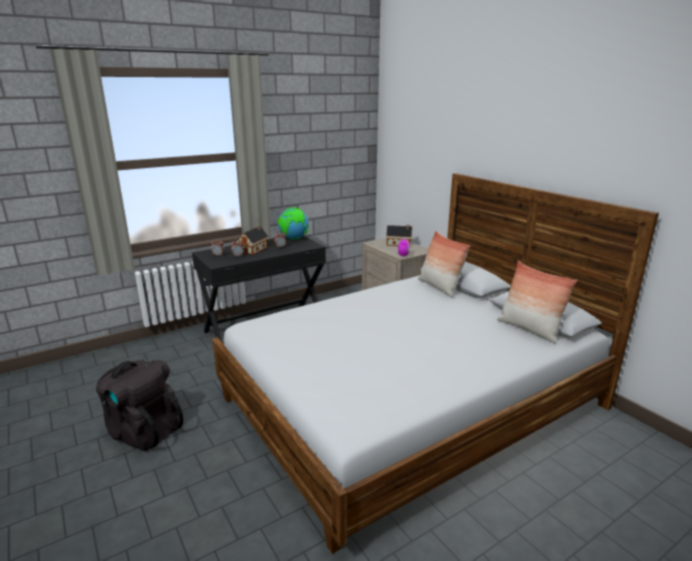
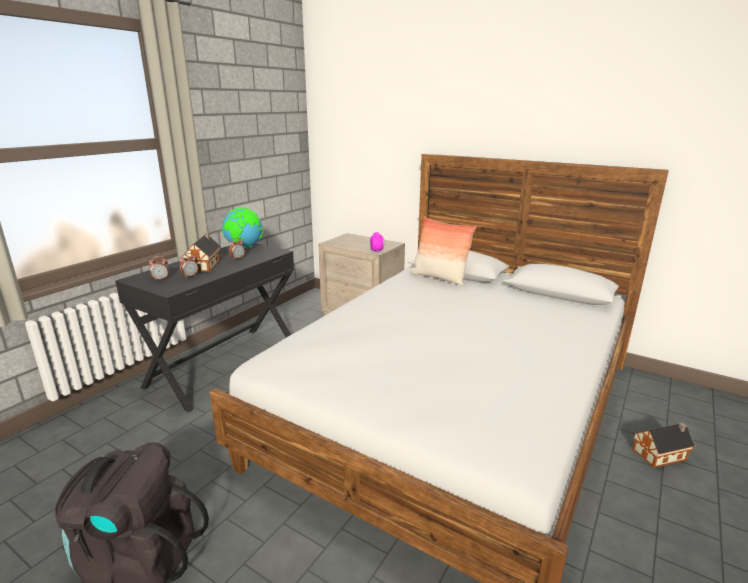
camera: 25 degrees left, 0 degrees up
toy house [386,225,412,246] -> toy house moved to [632,422,695,468]
pillow [497,261,578,343] -> none

